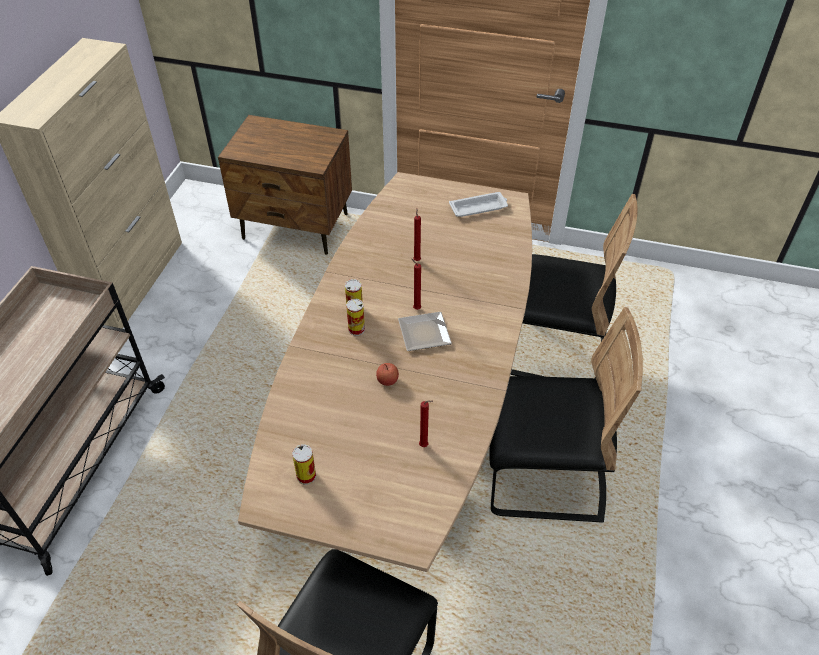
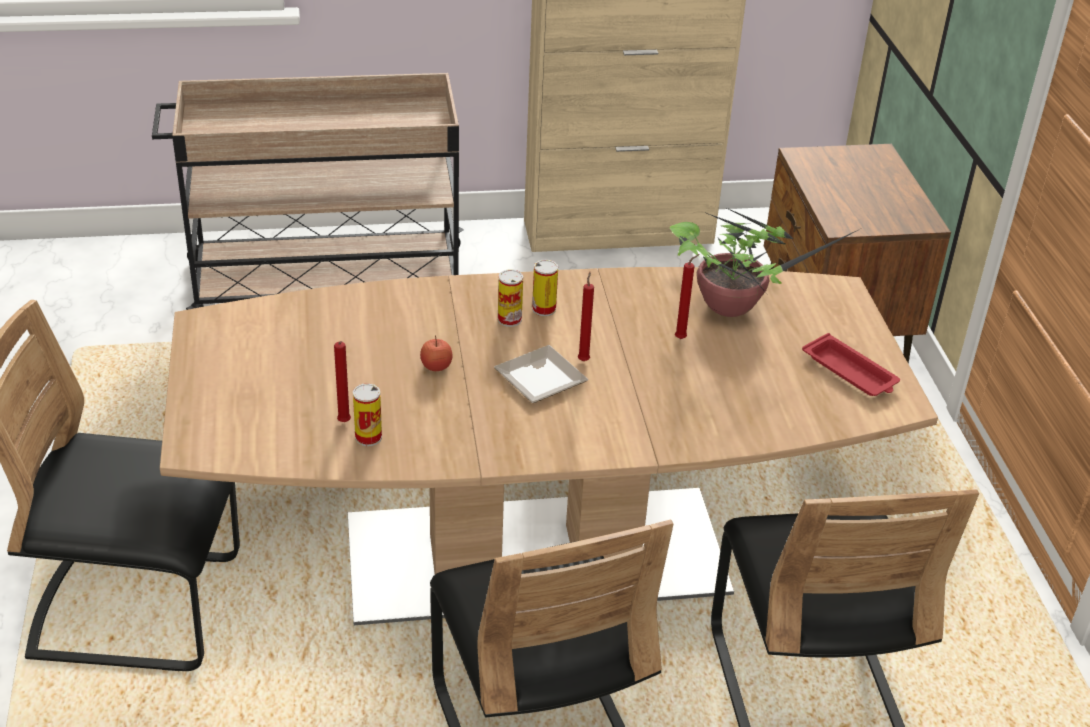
camera: 65 degrees right, 10 degrees down
can [292,444,316,485] -> can moved to [353,383,382,446]
white tray [449,192,508,217] -> red tray [802,333,900,396]
none -> potted plant [670,207,860,317]

